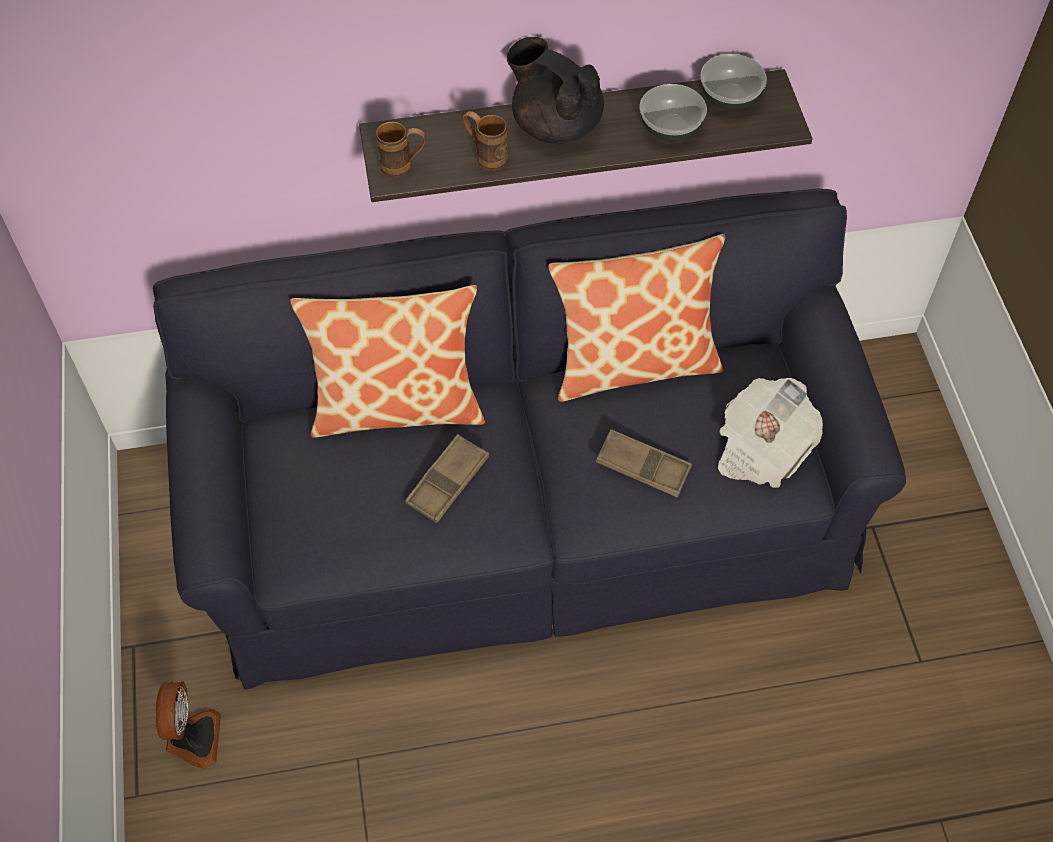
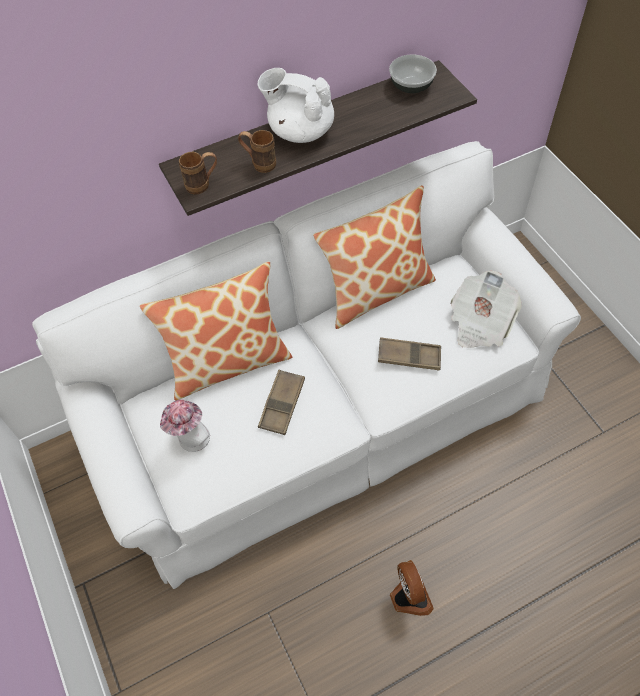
camera: 15 degrees left, 0 degrees up
black sofa [153,189,906,689] -> white sofa [32,141,581,589]
fan [155,681,221,769] -> fan moved to [390,560,434,616]
black teapot [507,37,604,144] -> white teapot [257,68,334,143]
bowl [640,84,707,141] -> none
none -> hat [160,400,210,452]

